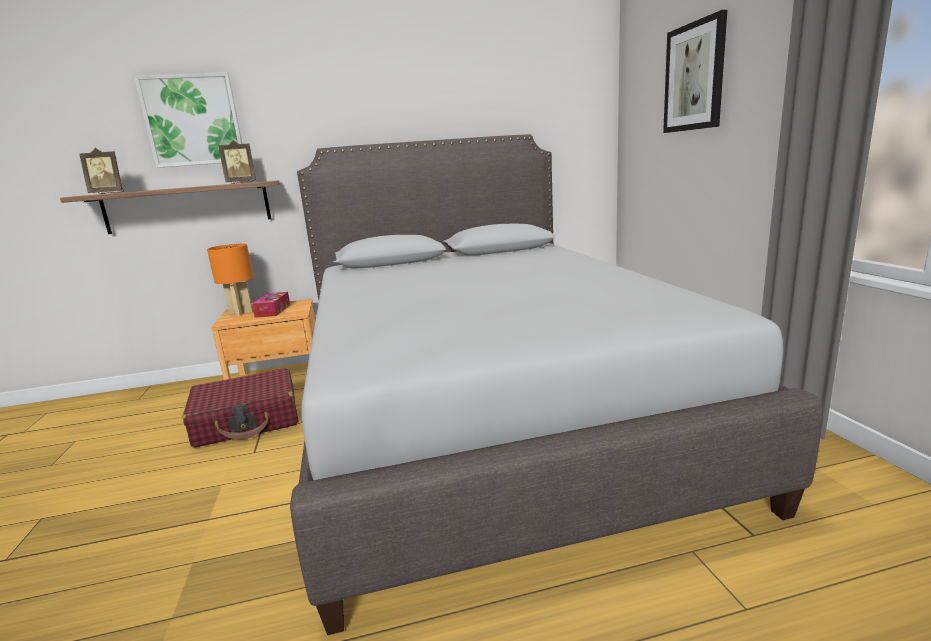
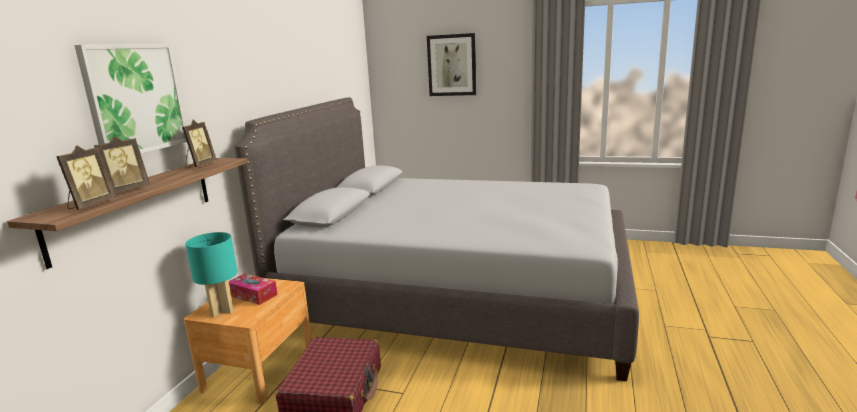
camera: 60 degrees left, 0 degrees up
orange table lamp [207,244,254,316] -> turquoise table lamp [185,232,237,317]
none -> picture frame [94,136,150,193]

